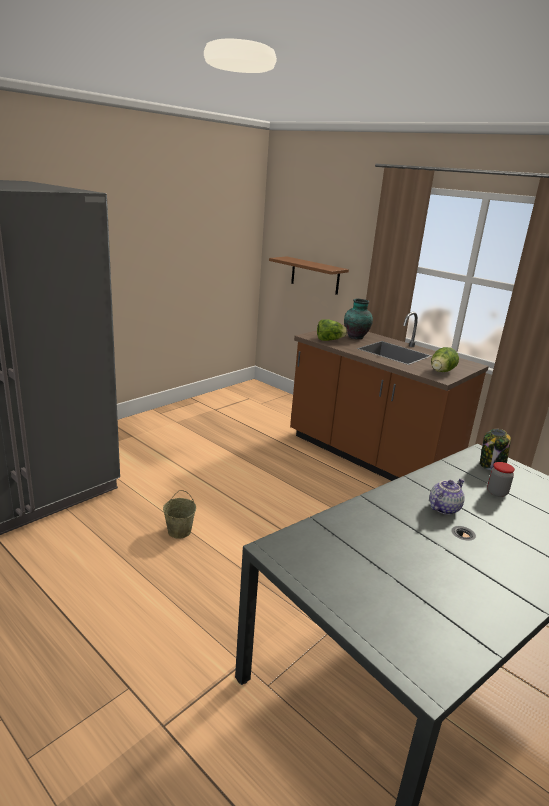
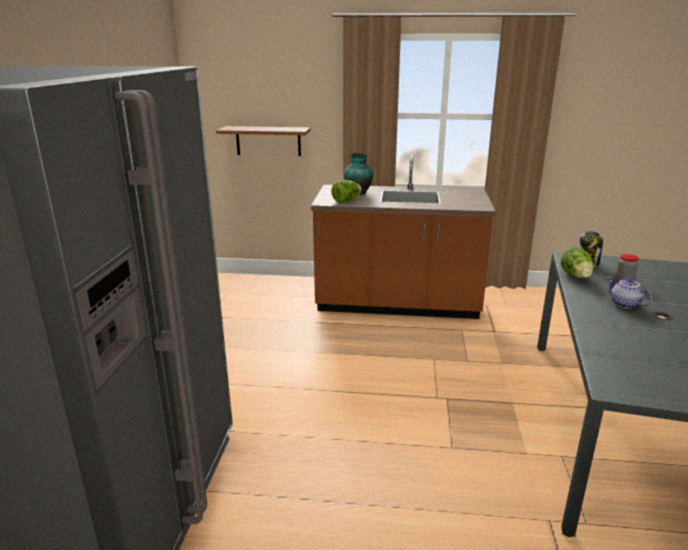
camera: 35 degrees left, 0 degrees up
beige bucket [163,490,196,539] -> none
teapot [429,479,465,515] -> teapot turned 45 degrees counterclockwise [607,277,652,309]
lettuce [431,347,459,372] -> lettuce moved to [561,247,594,278]

